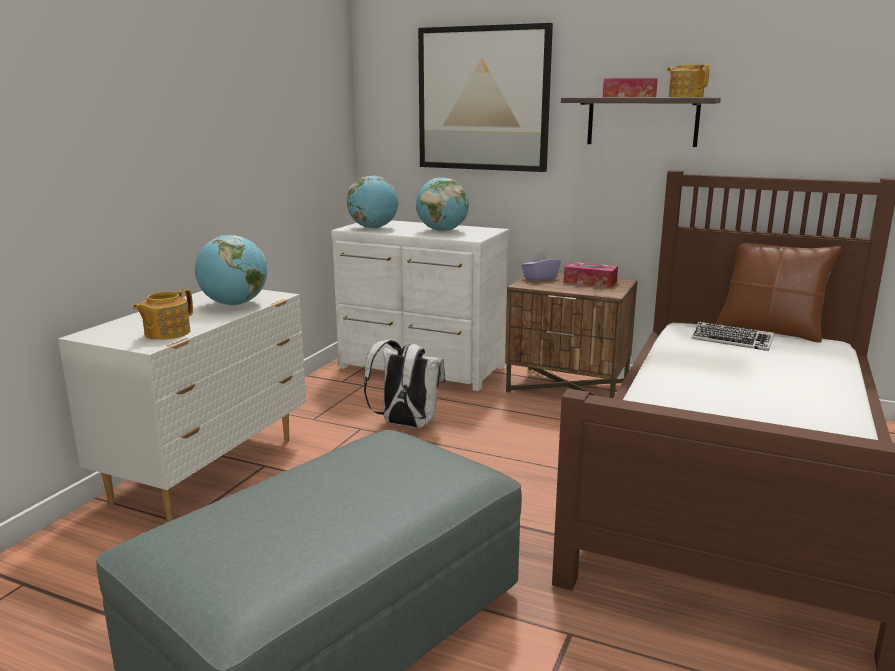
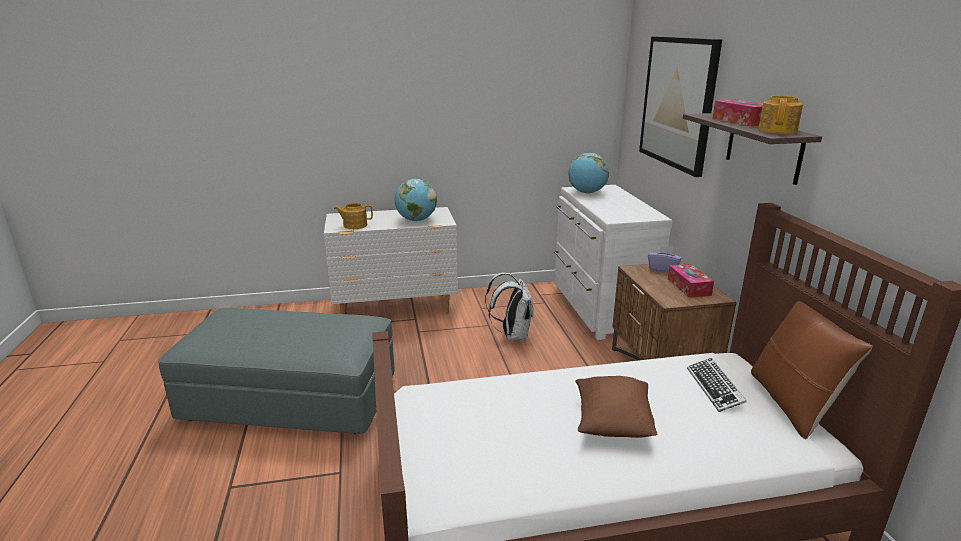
camera: 55 degrees right, 5 degrees up
globe [416,178,469,232] -> none
none -> brown pillow [575,376,657,438]

